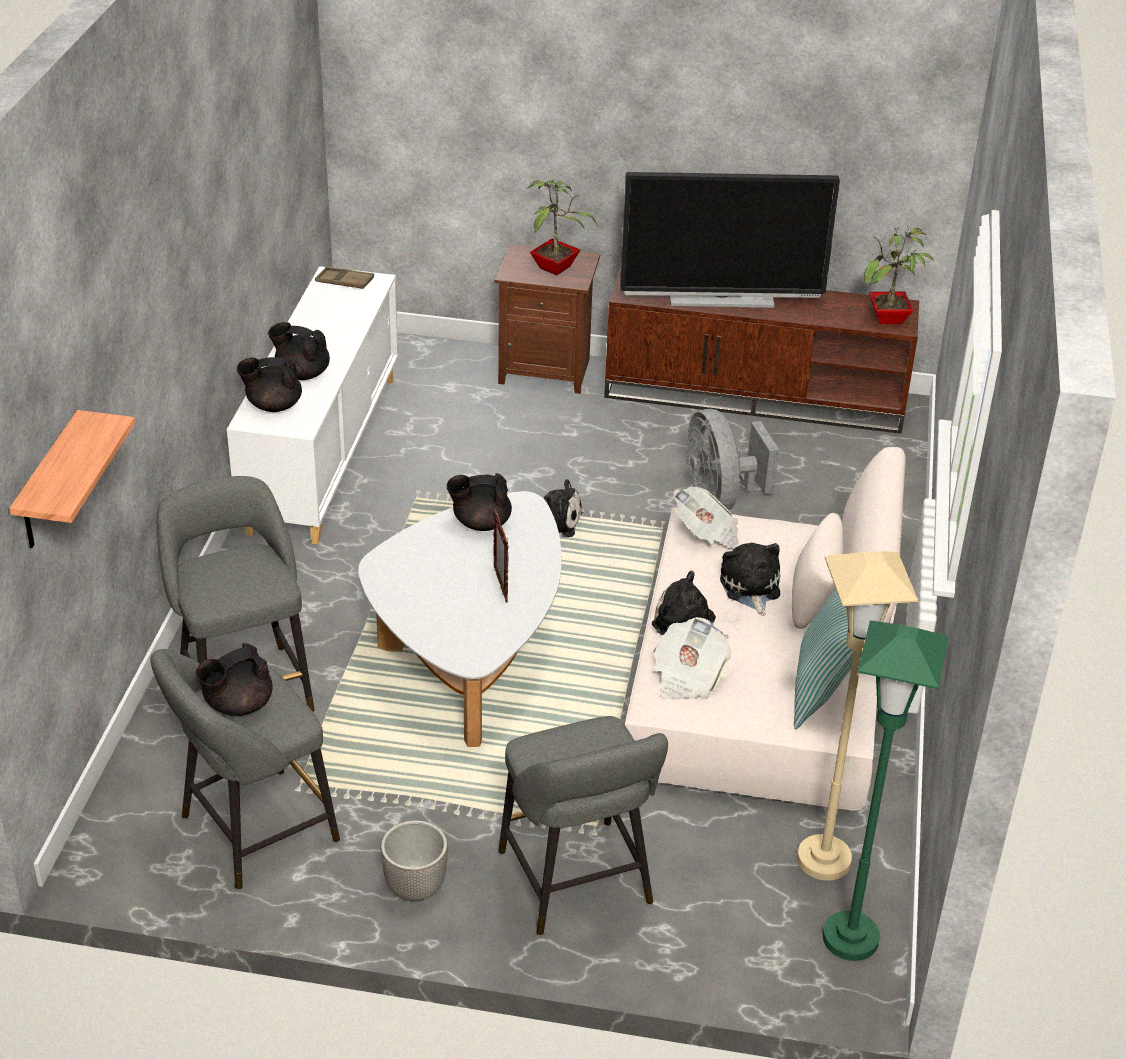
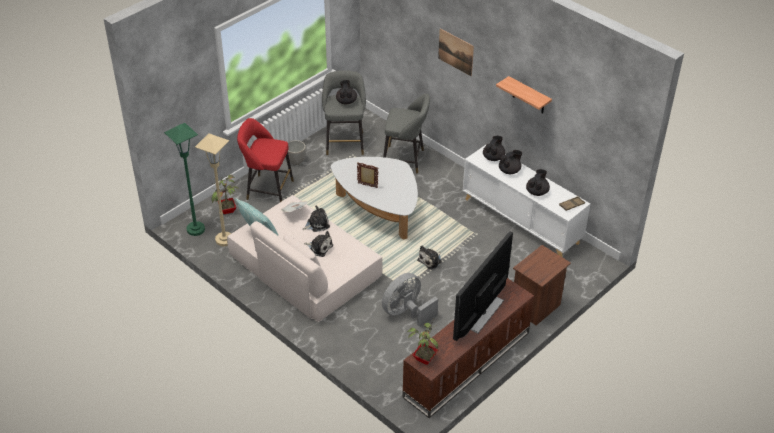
camera: 125 degrees right, 5 degrees up
shelf [9,410,135,548] -> shelf moved to [496,76,552,113]
black teapot [447,473,512,531] -> black teapot moved to [526,169,550,196]
grey stool [498,716,668,935] -> red stool [237,118,294,202]
potted plant [527,179,597,275] -> potted plant moved to [212,175,239,214]
newspaper [674,487,739,548] -> none
grey fan [686,409,779,510] -> grey fan turned 60 degrees counterclockwise [382,273,438,327]
none -> picture [438,29,474,76]

